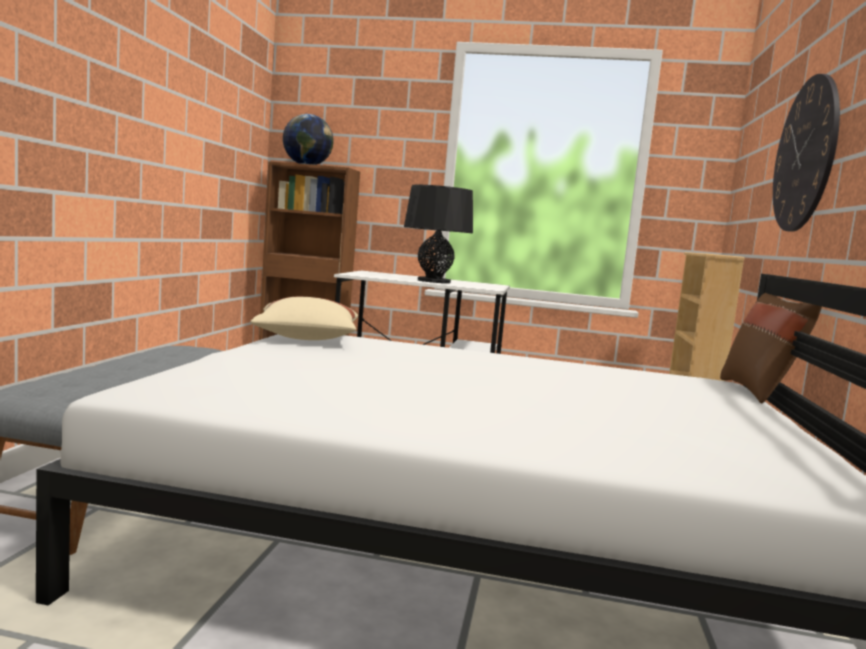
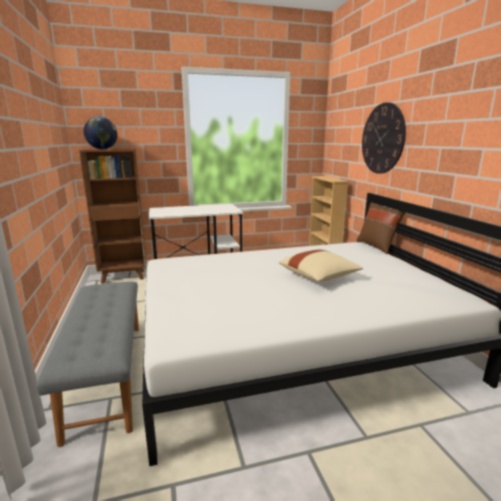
camera: 25 degrees left, 10 degrees up
beige pillow [250,297,358,340] -> beige pillow moved to [279,250,363,282]
black table lamp [404,185,473,283] -> none

